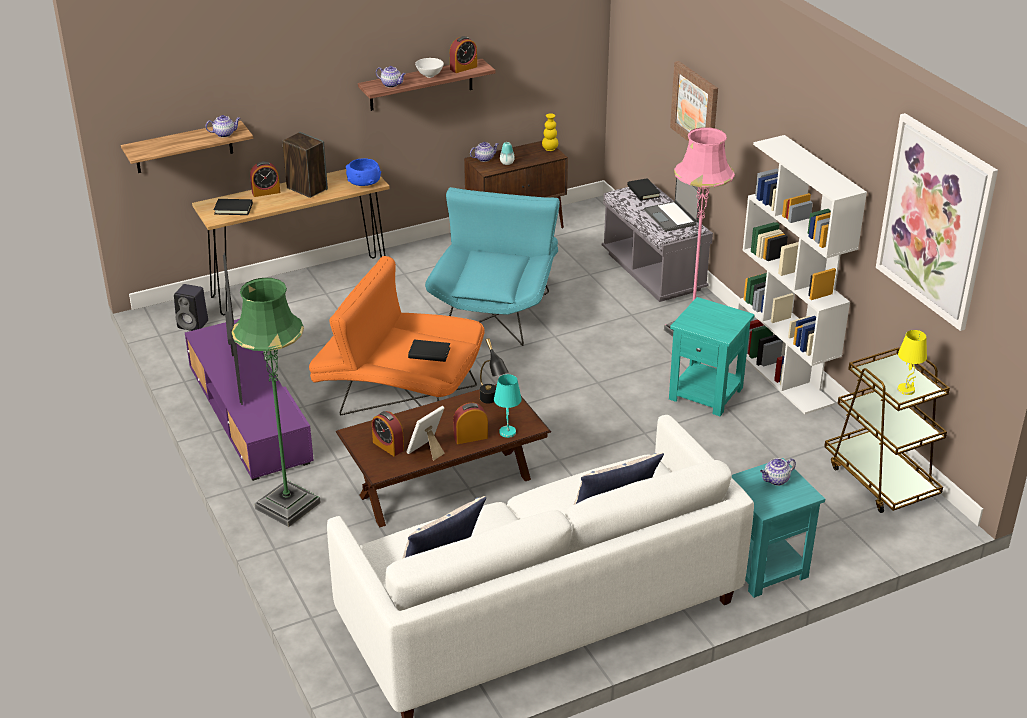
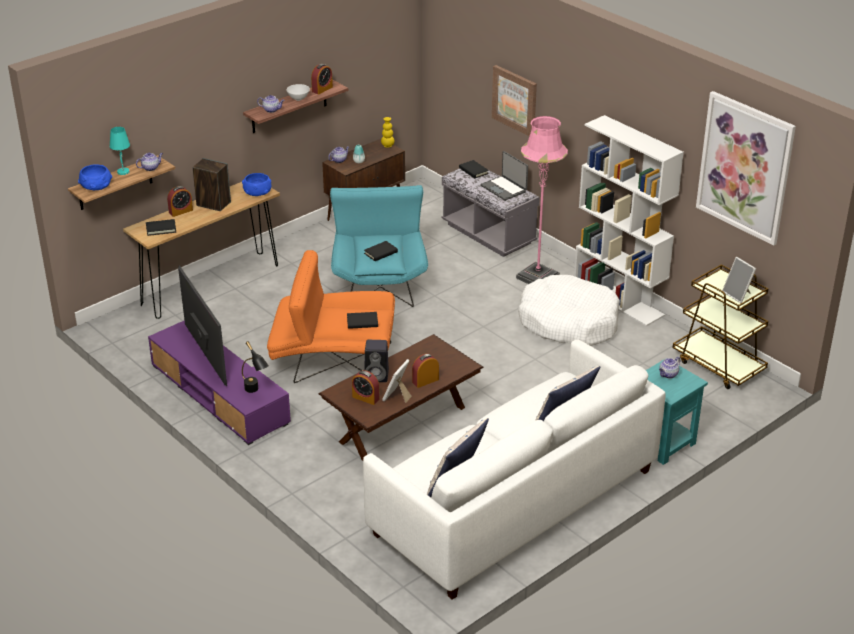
camera: 15 degrees left, 0 degrees up
black speaker [174,284,208,331] -> black speaker moved to [365,340,389,382]
green floor lamp [232,278,321,527] -> none
black table lamp [480,338,509,403] -> black table lamp moved to [242,341,269,393]
turquoise table lamp [494,374,522,438] -> turquoise table lamp moved to [110,127,130,175]
turquoise side table [669,297,755,416] -> white dog bed [518,275,620,346]
yellow table lamp [897,330,927,395] -> picture frame [722,257,756,303]
none -> blue bowl [78,164,112,190]
none -> black book [364,241,398,261]

